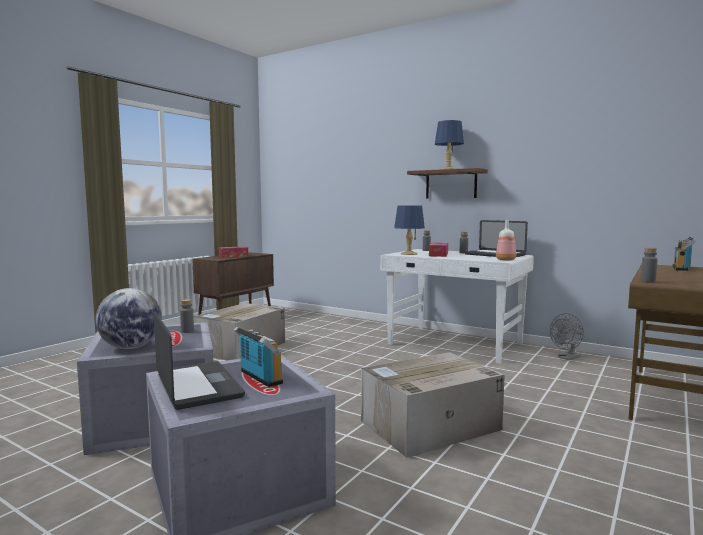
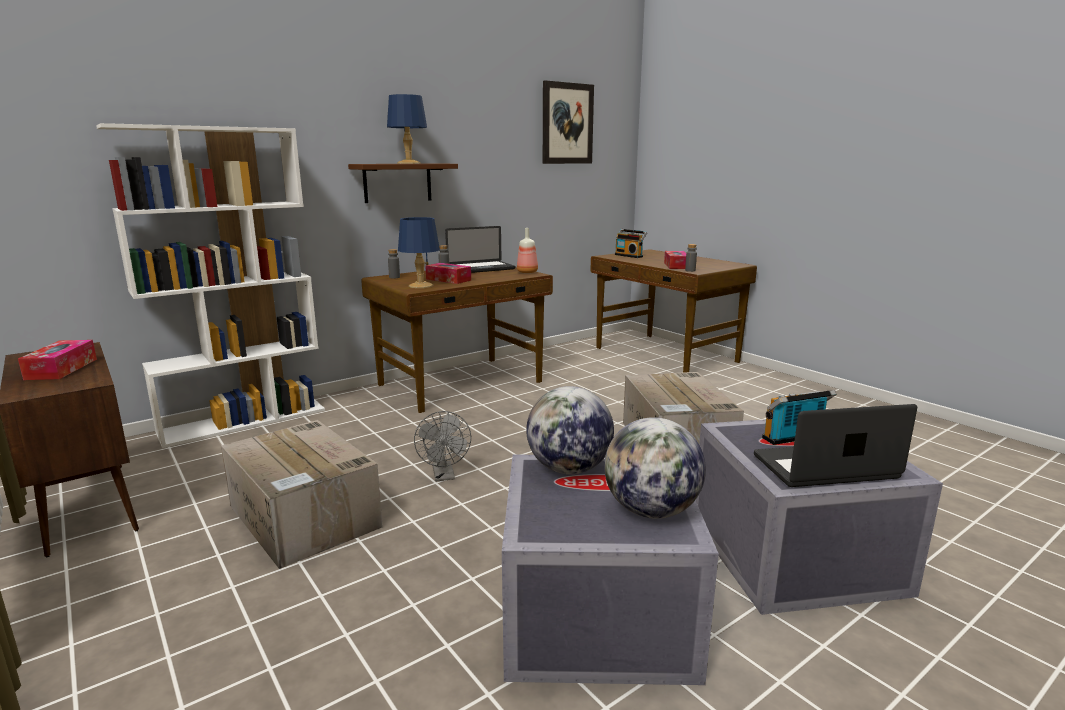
camera: 70 degrees left, 10 degrees up
grey bottle [180,299,194,333] -> globe [526,386,614,474]
white desk [380,249,534,364] -> brown desk [361,267,553,413]
grey fan [550,313,584,361] -> grey fan moved to [414,411,471,481]
none -> white bookcase [96,123,325,448]
none -> picture [543,80,594,164]
none -> tissue box [664,251,686,269]

